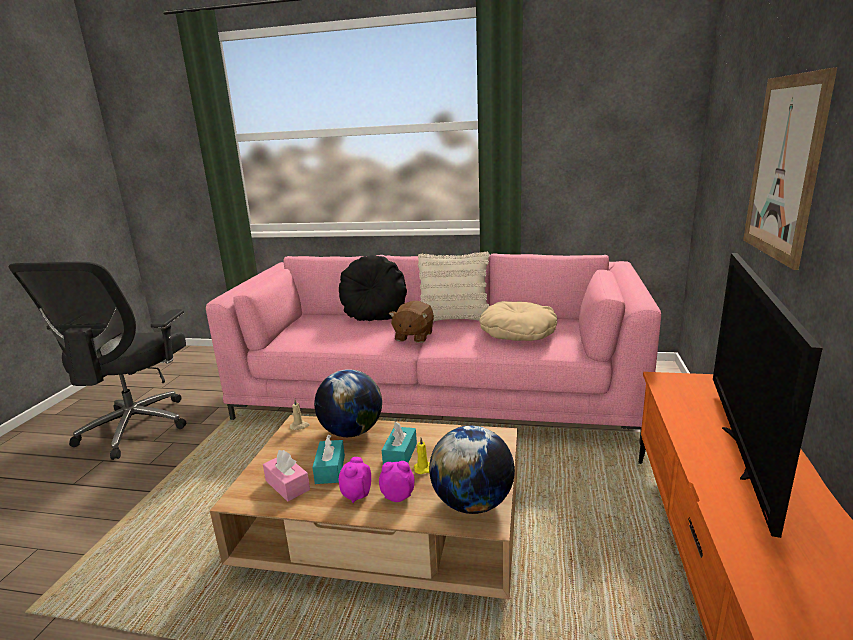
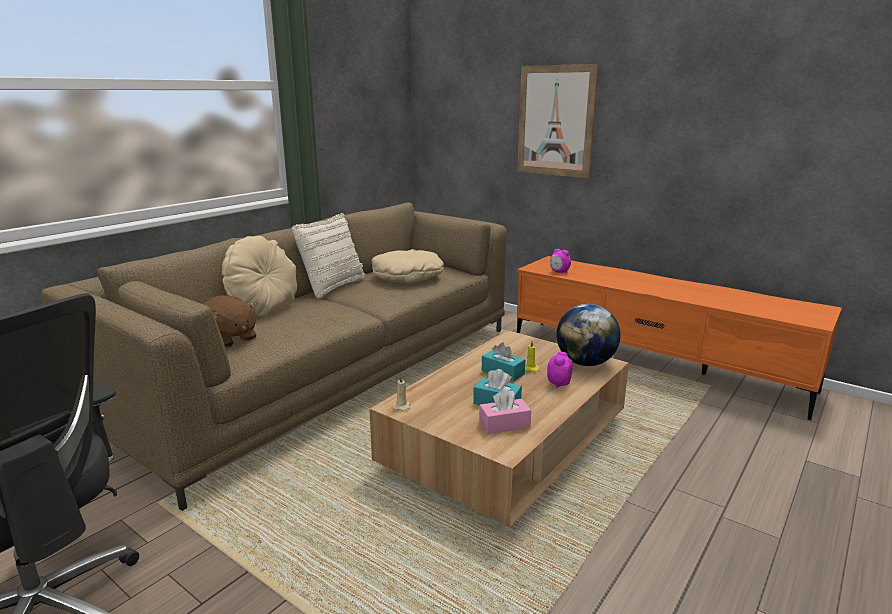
camera: 65 degrees left, 0 degrees up
pink sofa [206,253,661,445] -> brown sofa [41,203,507,511]
globe [314,369,382,437] -> none
black pillow [339,255,407,321] -> beige pillow [222,236,297,317]
alarm clock [339,457,371,503] -> alarm clock moved to [550,249,571,273]
brown plush toy [389,301,434,343] -> brown plush toy moved to [203,295,257,348]
television [713,253,823,538] -> none

